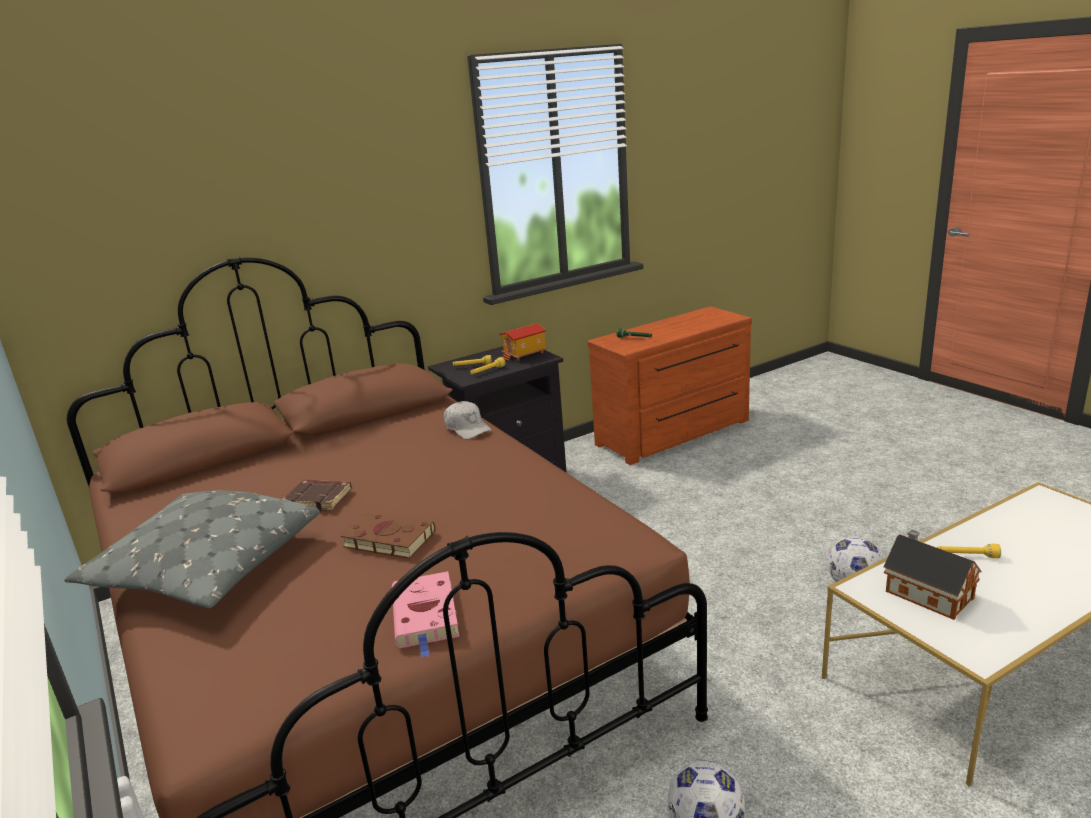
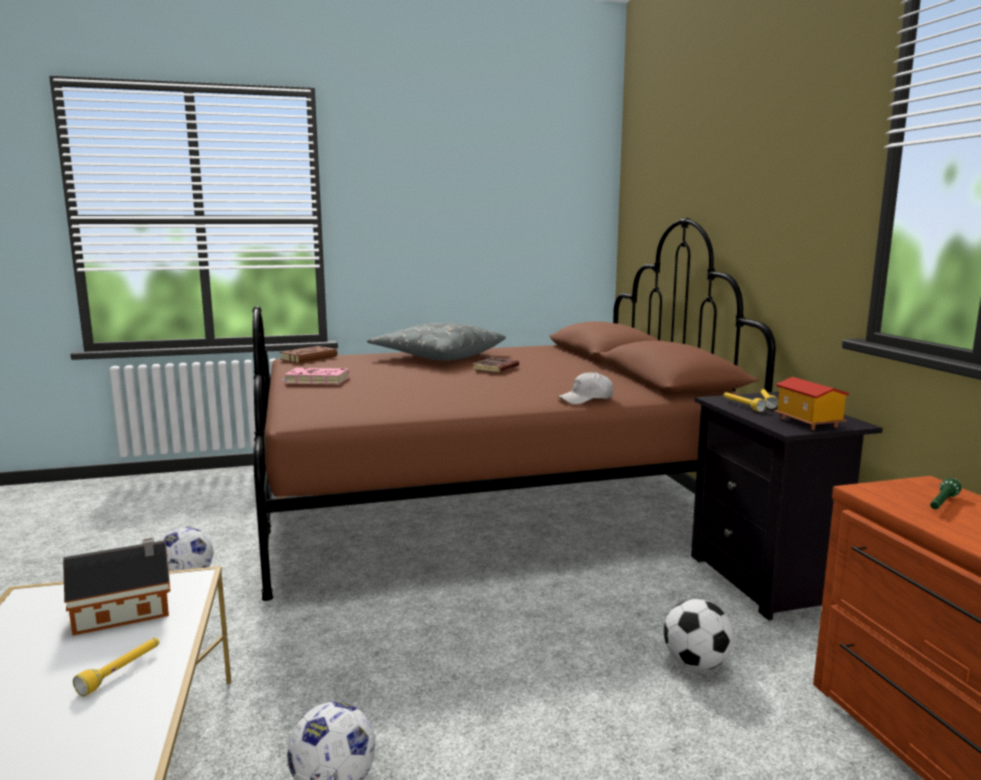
camera: 105 degrees right, 10 degrees down
brown book [341,512,435,559] -> brown book moved to [279,346,338,363]
none -> football [664,599,734,670]

